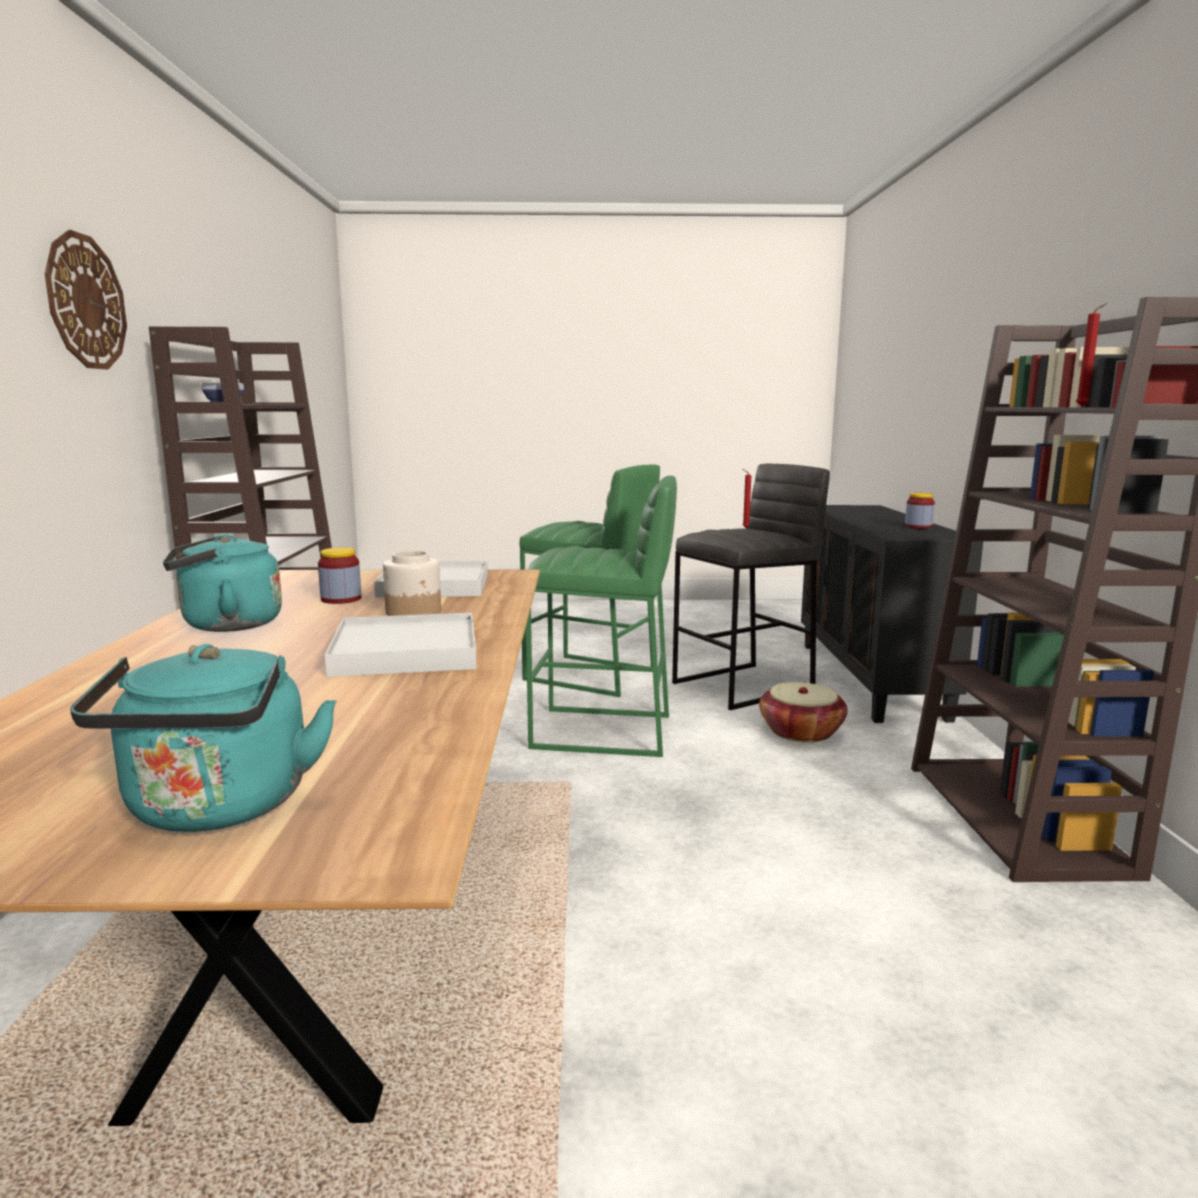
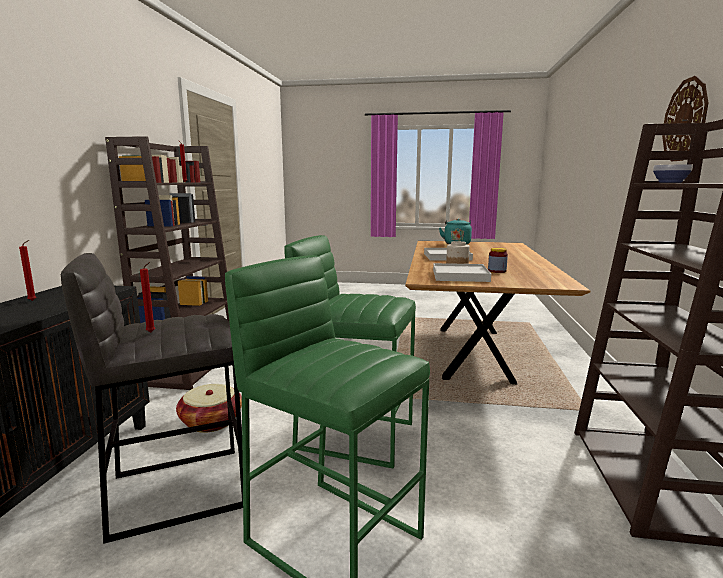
camera: 170 degrees left, 0 degrees up
turquoise kettle [163,534,282,632] -> none
jar [905,493,935,529] -> red candle [19,240,36,301]

